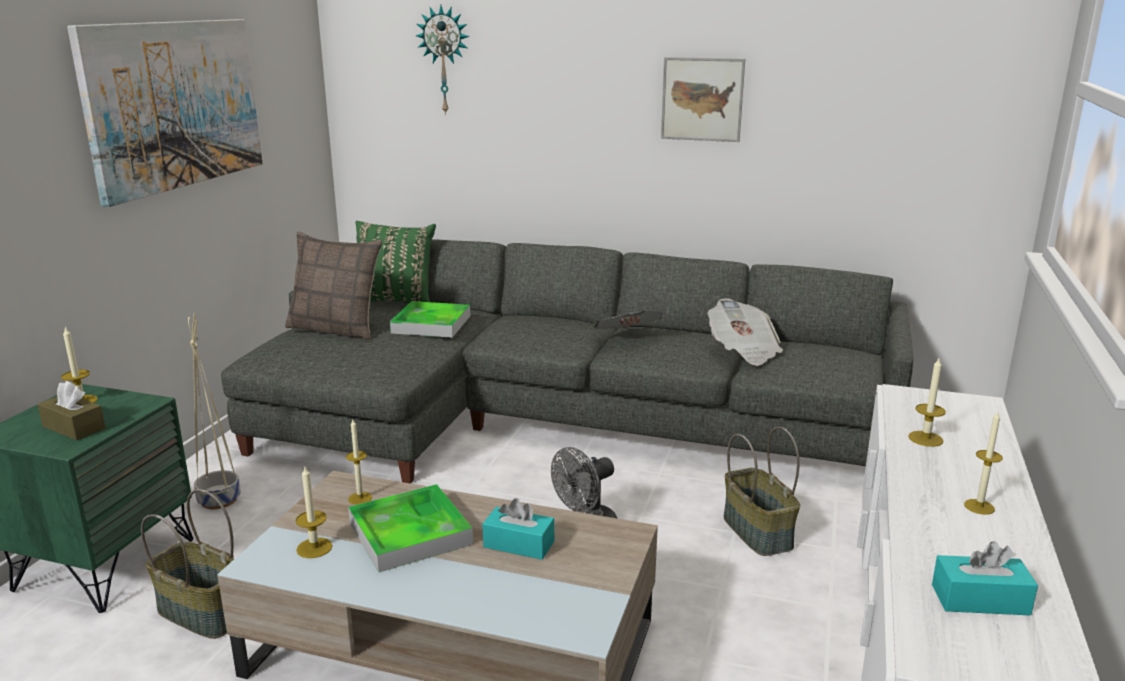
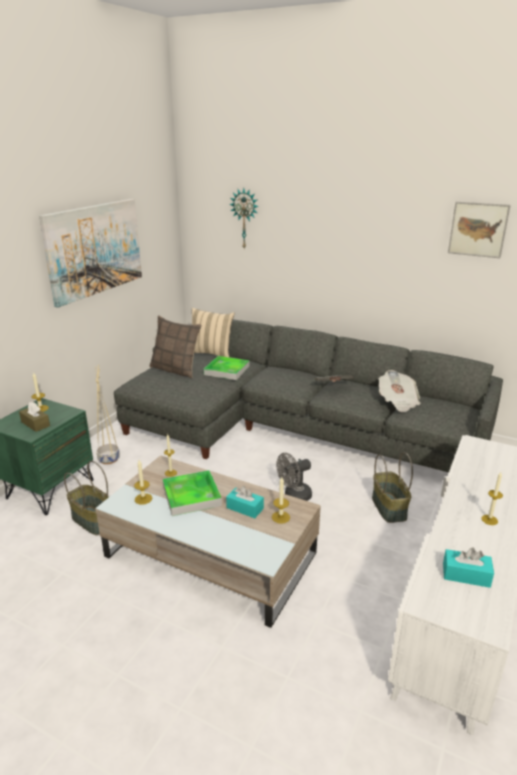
camera: 10 degrees right, 5 degrees up
green pillow [356,221,436,303] -> beige pillow [192,308,235,357]
picture [661,57,745,142] -> picture moved to [448,202,511,258]
candle [908,358,946,447] -> candle moved to [272,477,290,524]

